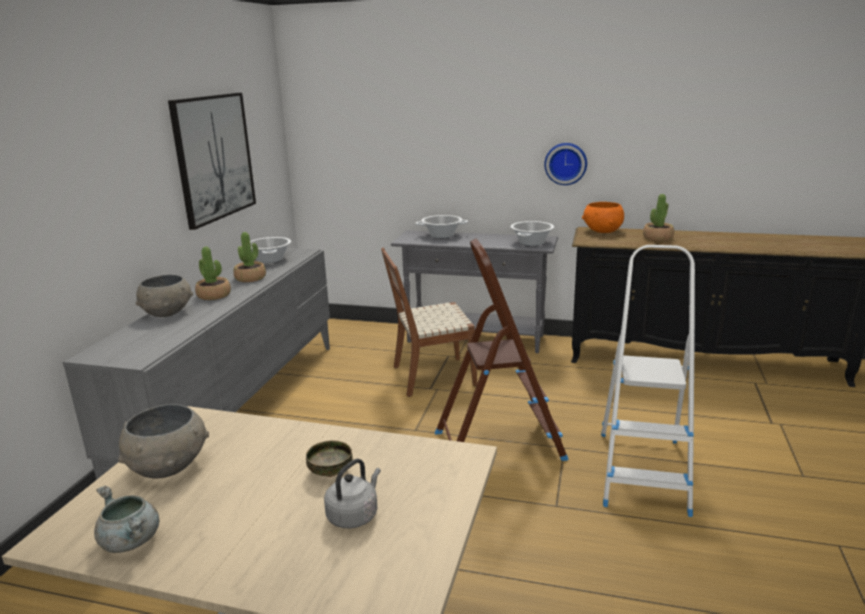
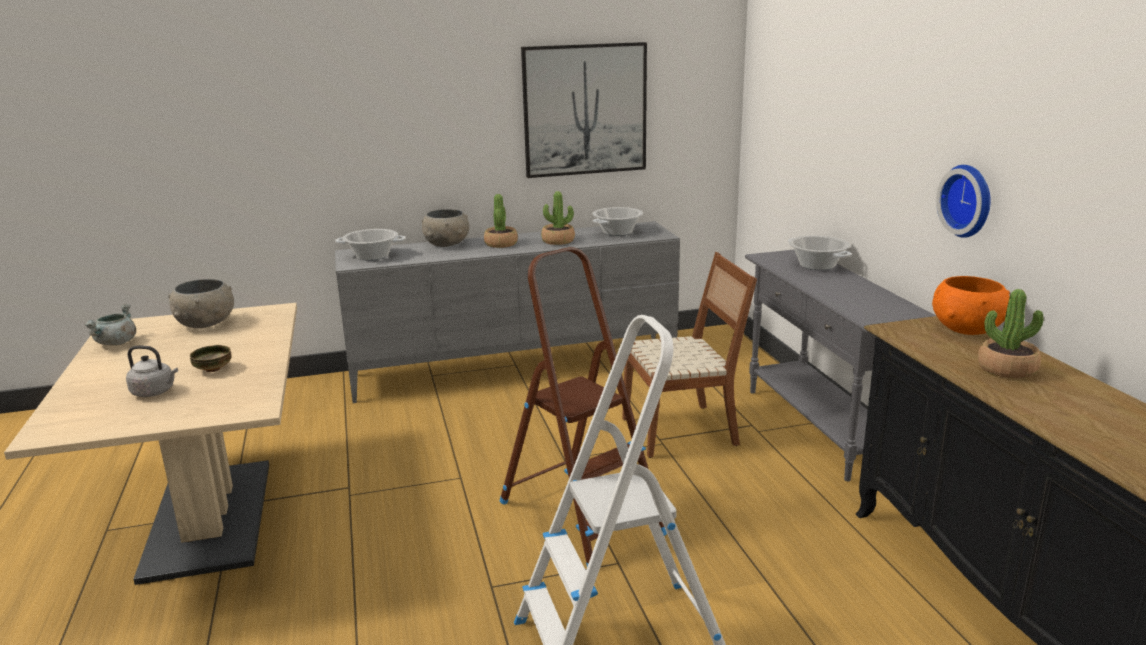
camera: 60 degrees right, 0 degrees up
chair [381,247,477,397] -> chair turned 120 degrees clockwise [622,252,757,458]
cooking pot [510,221,554,246] -> cooking pot moved to [335,229,406,260]

